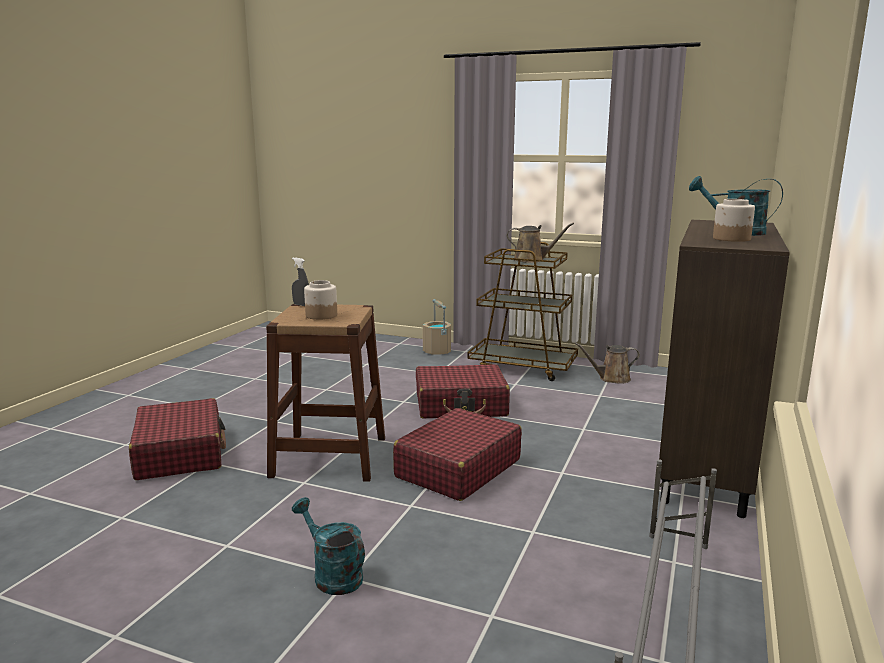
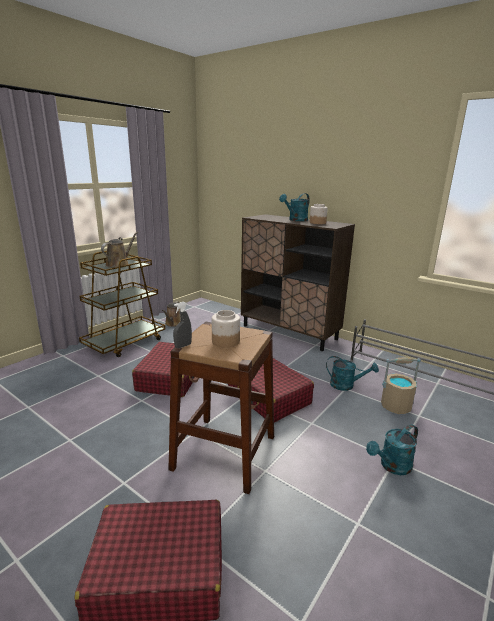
camera: 75 degrees left, 5 degrees up
beige bucket [423,299,451,355] -> beige bucket moved to [381,357,421,414]
none -> turquoise watering can [326,356,379,391]

